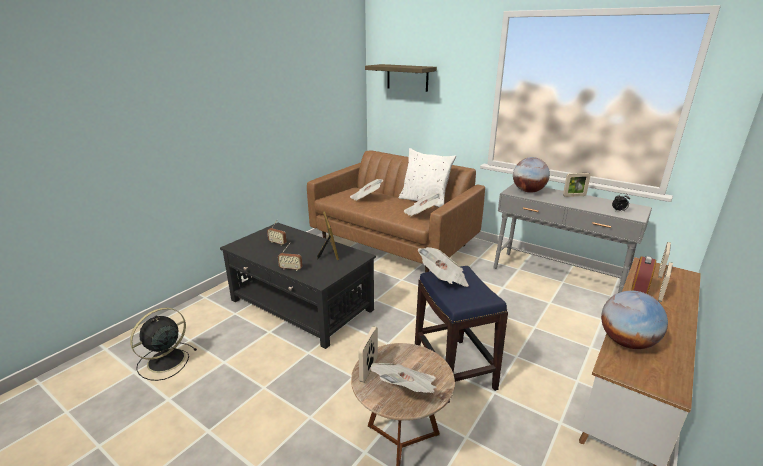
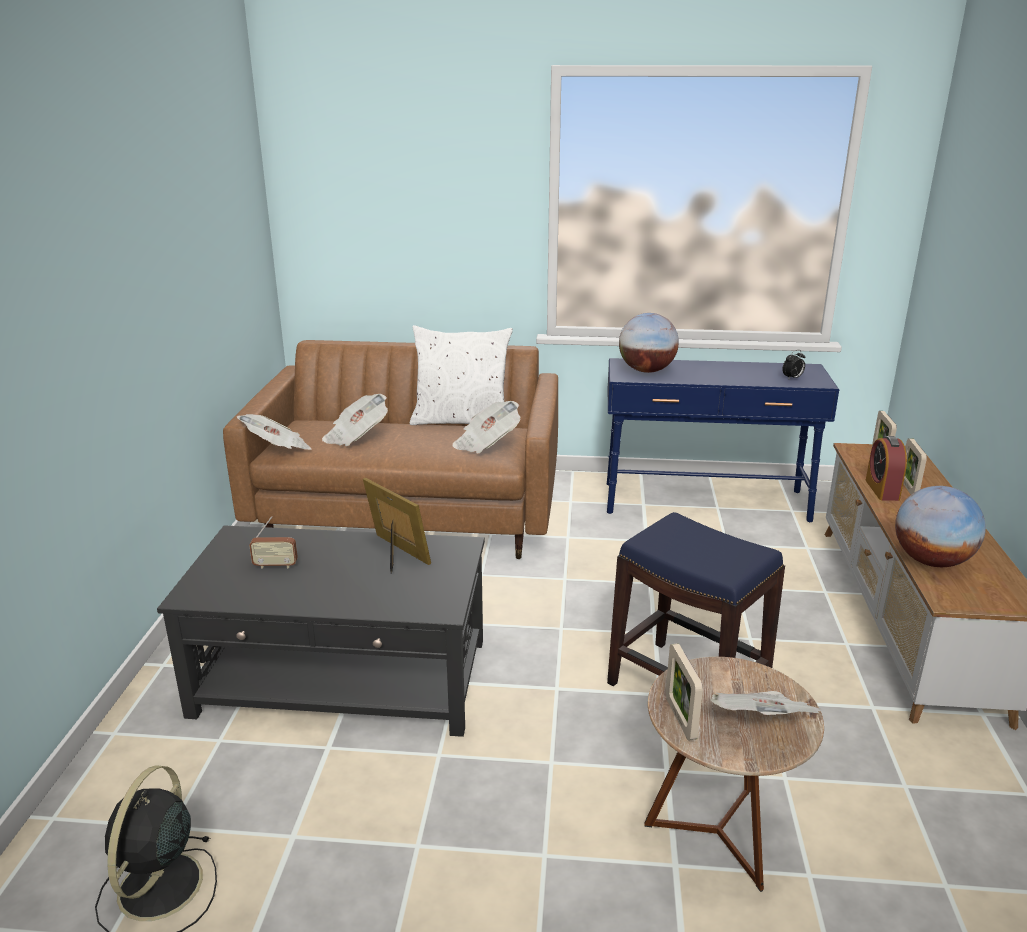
camera: 30 degrees left, 0 degrees up
radio [278,243,302,271] -> none
shelf [365,64,437,92] -> none
newspaper [418,247,469,287] -> newspaper moved to [237,414,311,450]
grey console table [493,183,652,293] -> blue console table [607,358,839,522]
picture frame [563,173,591,197] -> none

